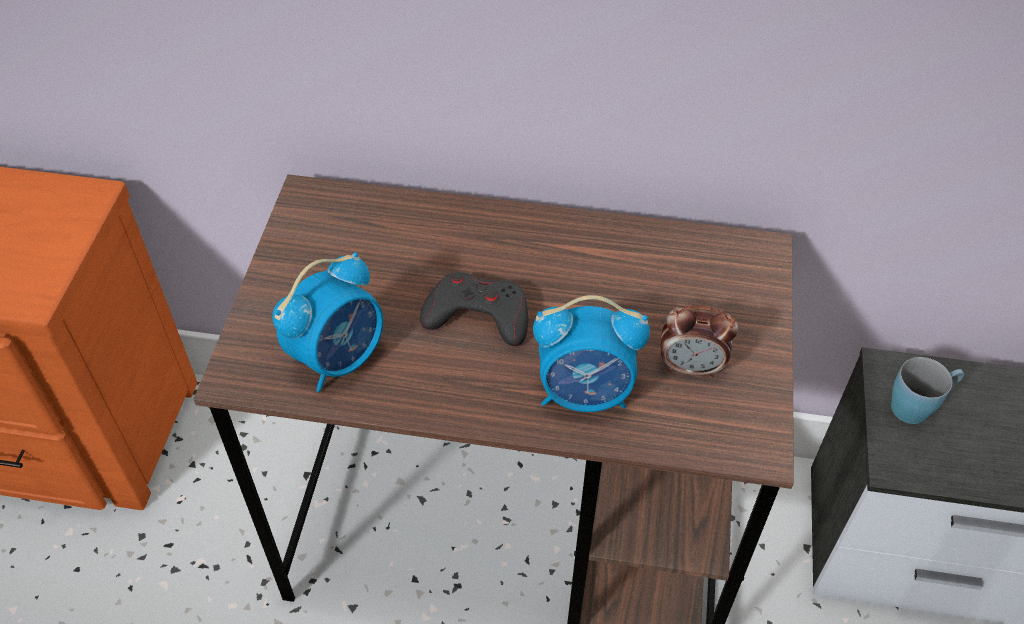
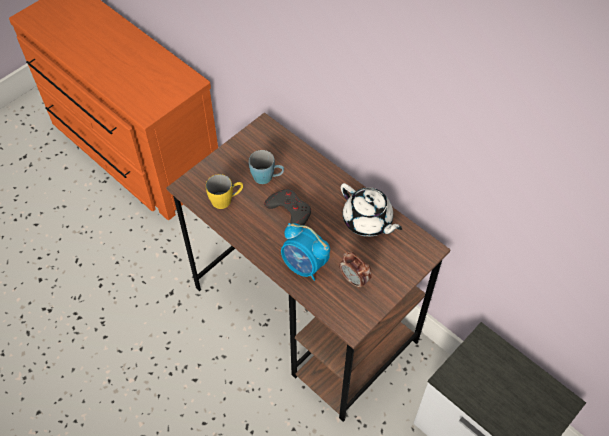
camera: 35 degrees right, 5 degrees up
alarm clock [272,252,383,392] -> yellow mug [206,174,243,209]
blue mug [891,357,964,424] -> blue mug moved to [249,150,284,184]
none -> white teapot [341,183,402,237]

